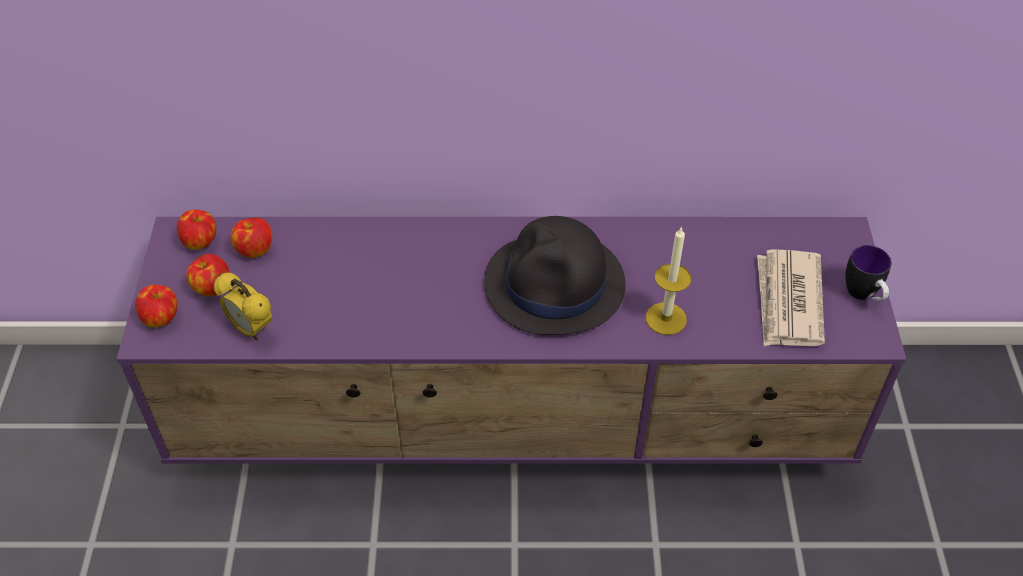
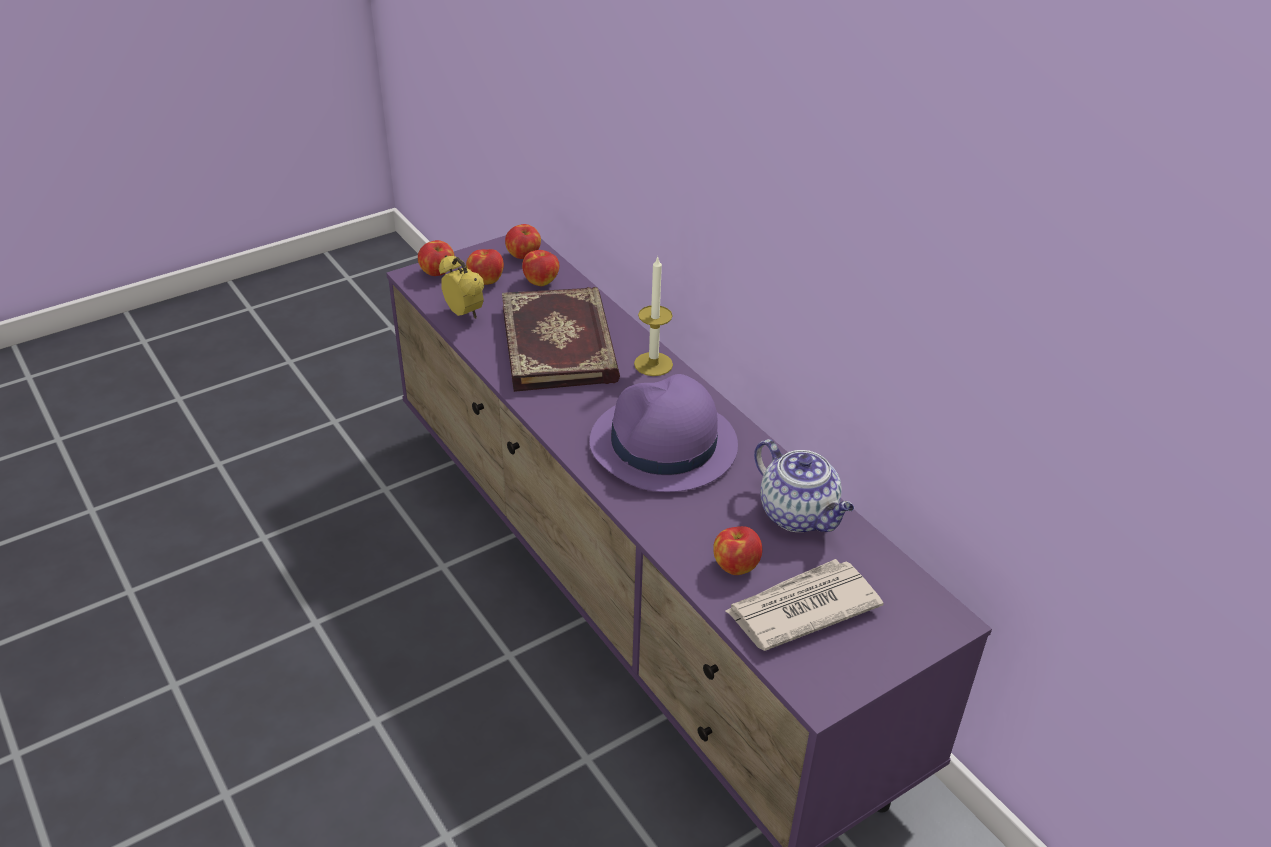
camera: 55 degrees right, 10 degrees down
alarm clock [214,273,272,340] -> alarm clock turned 135 degrees clockwise [439,255,484,319]
black hat [484,216,626,335] -> purple hat [590,374,738,492]
candle [646,226,691,335] -> candle moved to [634,256,673,376]
mug [845,245,892,301] -> none
none -> book [502,287,620,392]
none -> apple [713,526,762,575]
none -> teapot [754,439,854,532]

